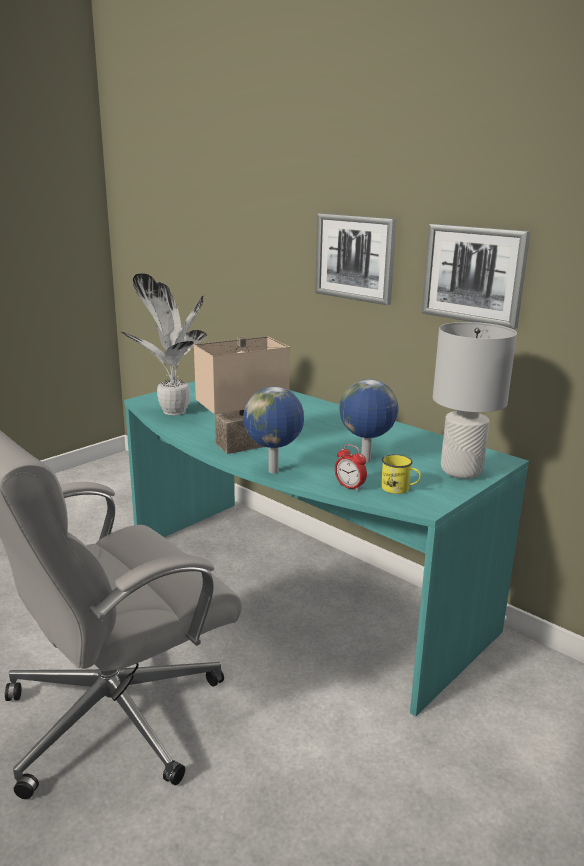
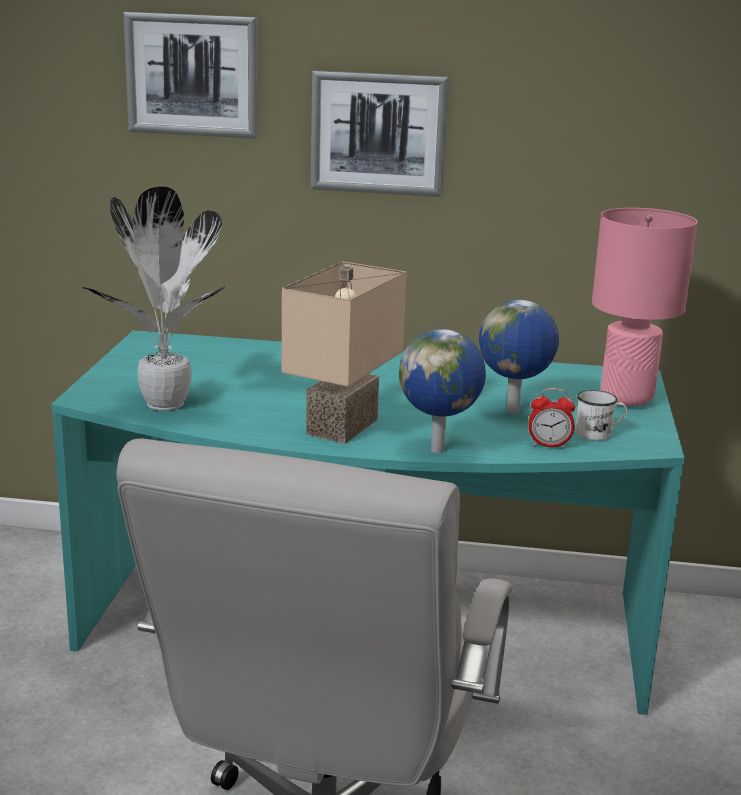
camera: 35 degrees left, 0 degrees up
yellow mug [381,455,421,494] -> white mug [575,390,627,440]
picture [422,224,531,329] -> picture moved to [123,12,258,139]
grey table lamp [433,322,517,479] -> pink table lamp [592,208,697,406]

